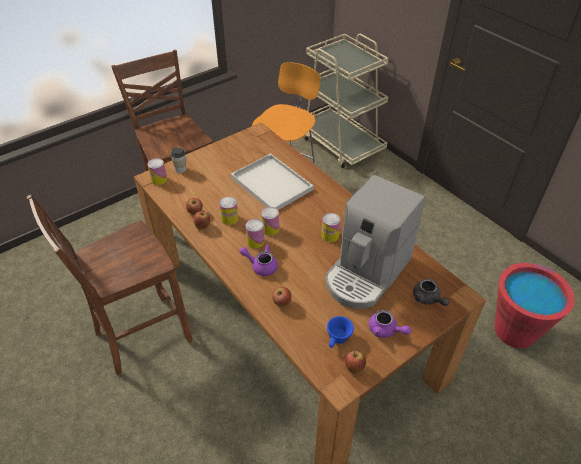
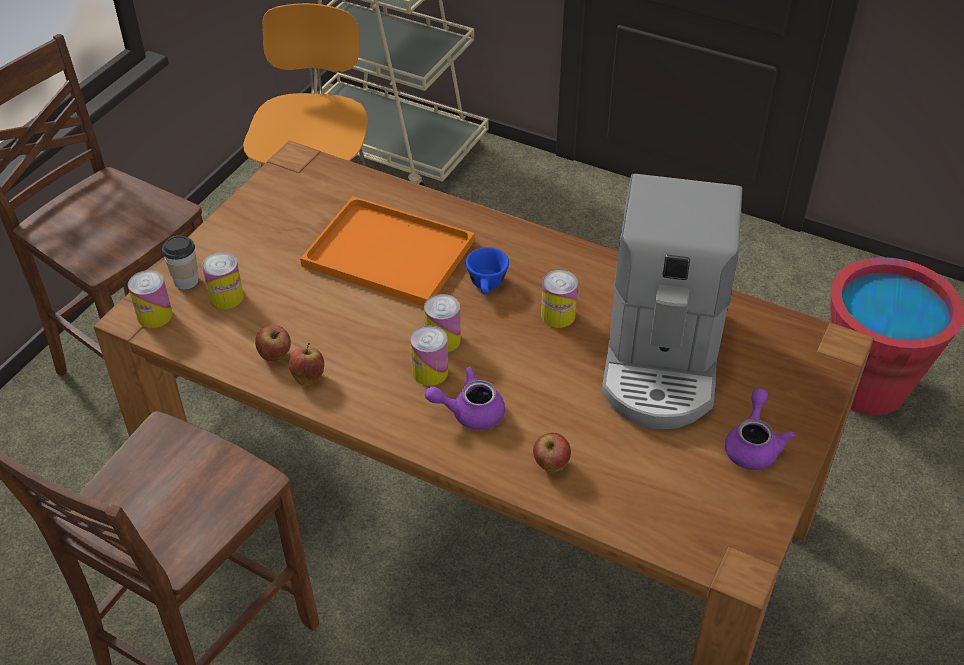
camera: 25 degrees left, 0 degrees up
can [219,196,238,225] -> can moved to [202,252,244,309]
white tray [231,153,314,210] -> orange tray [300,196,474,306]
blue cup [327,316,354,348] -> blue cup moved to [466,247,509,295]
apple [345,350,366,374] -> none
purple teapot [369,310,411,338] -> purple teapot turned 90 degrees counterclockwise [725,388,796,470]
grey teapot [413,278,450,306] -> none

